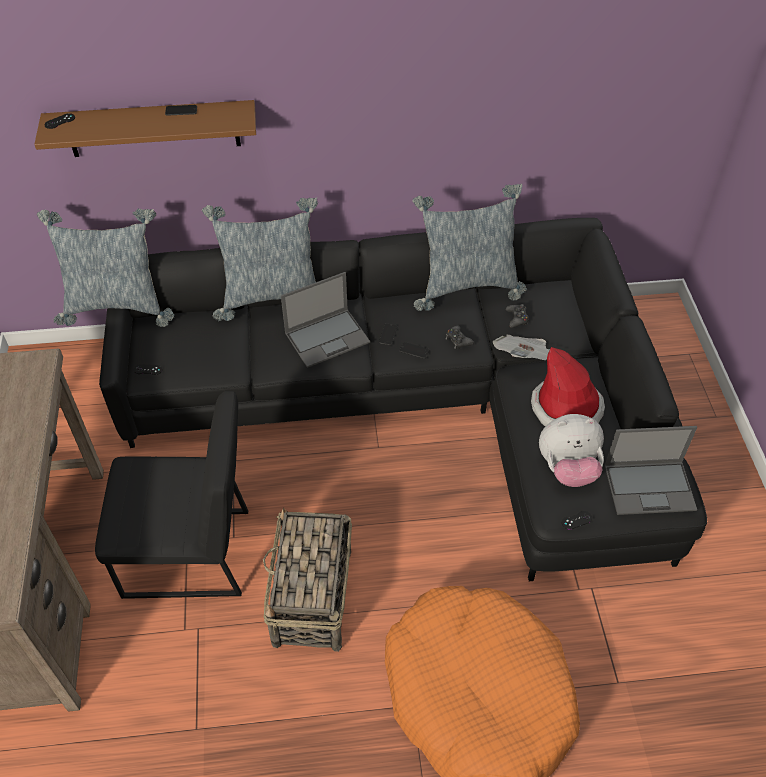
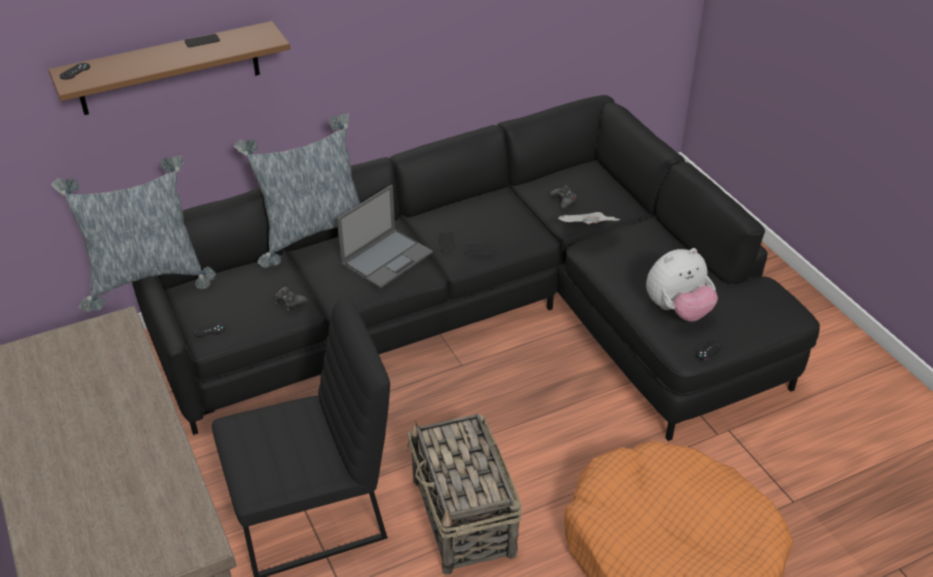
camera: 20 degrees left, 10 degrees down
pillow [413,184,527,312] -> none
black game controller [445,326,474,349] -> black game controller moved to [274,287,308,311]
hat [531,347,605,426] -> none
laptop [605,426,697,515] -> none

